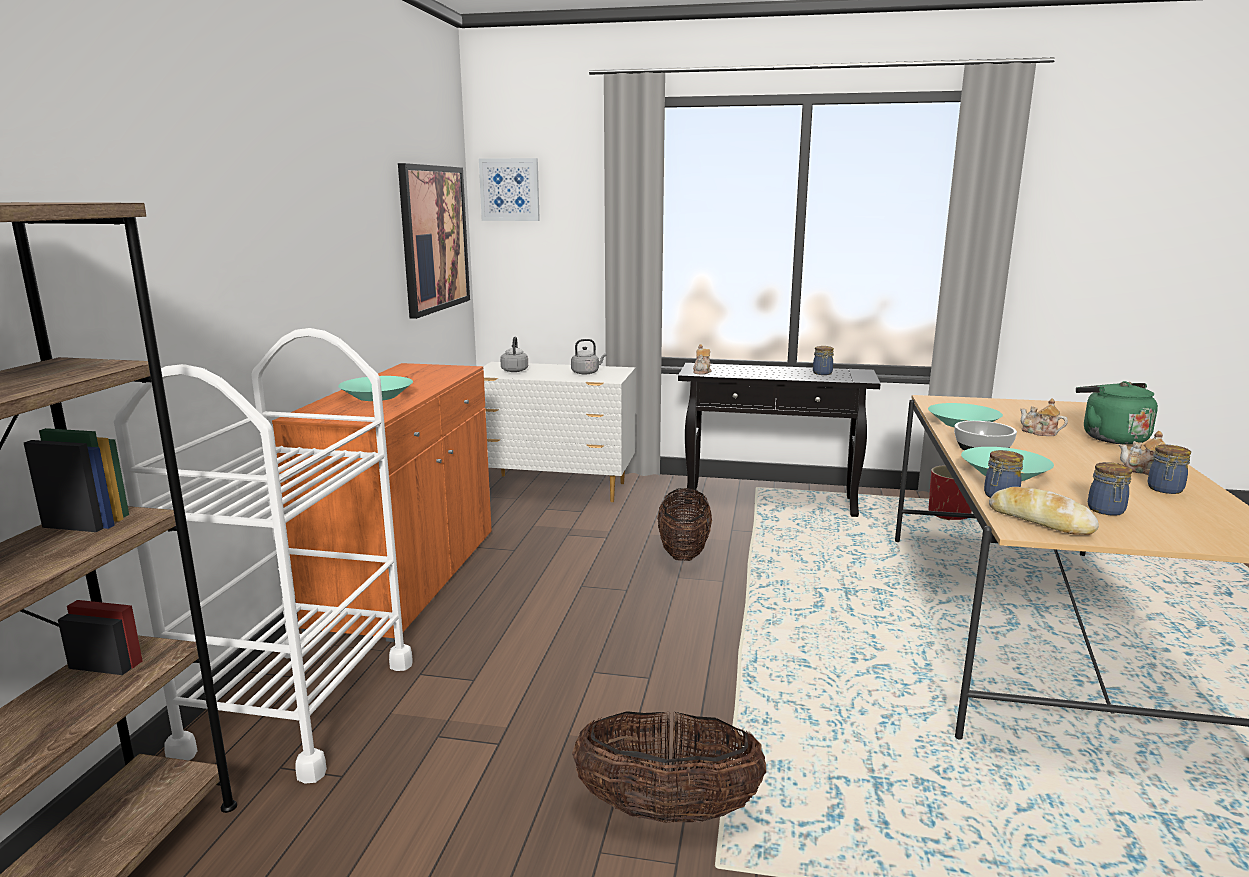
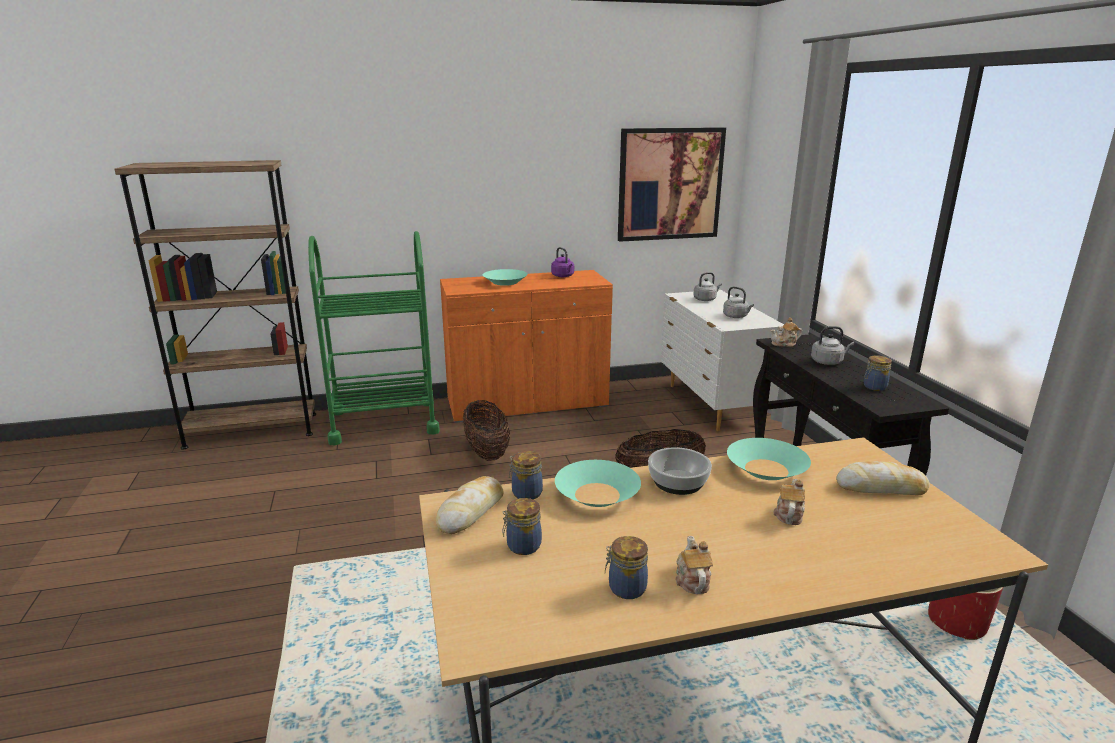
camera: 65 degrees right, 5 degrees up
white cart [114,328,413,784] -> green cart [308,231,440,445]
picture [479,158,540,221] -> none
basket [572,711,766,823] -> basket moved to [463,400,510,461]
green kettle [1076,381,1158,445] -> none
none -> purple kettle [551,247,574,277]
none -> grey kettle [811,326,854,365]
none -> bread [836,461,930,495]

